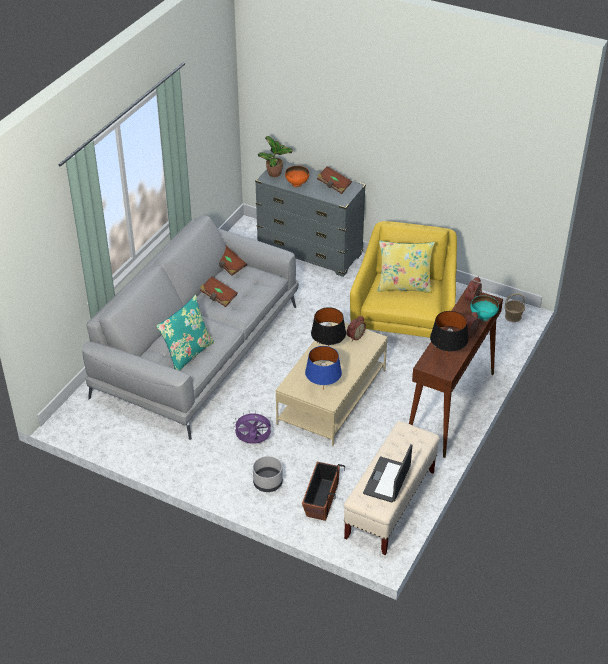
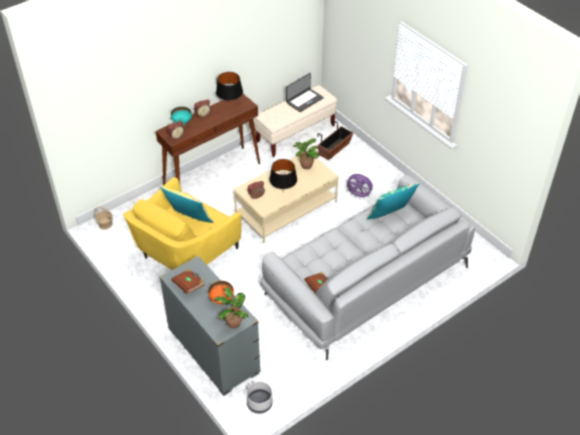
camera: 155 degrees left, 5 degrees up
brown book [200,276,238,307] -> none
grey planter [253,456,283,492] -> grey planter moved to [246,381,272,413]
blue table lamp [305,346,342,390] -> potted plant [293,139,319,169]

